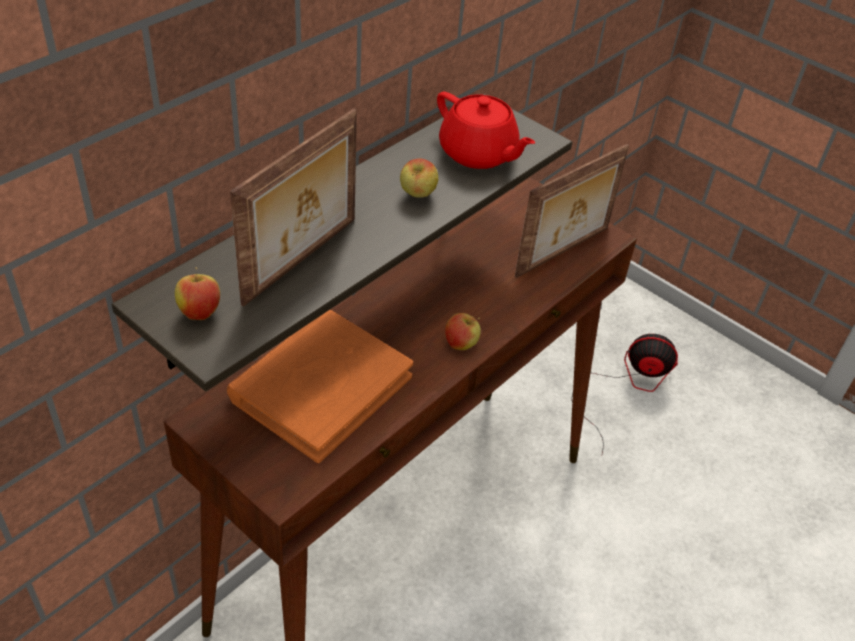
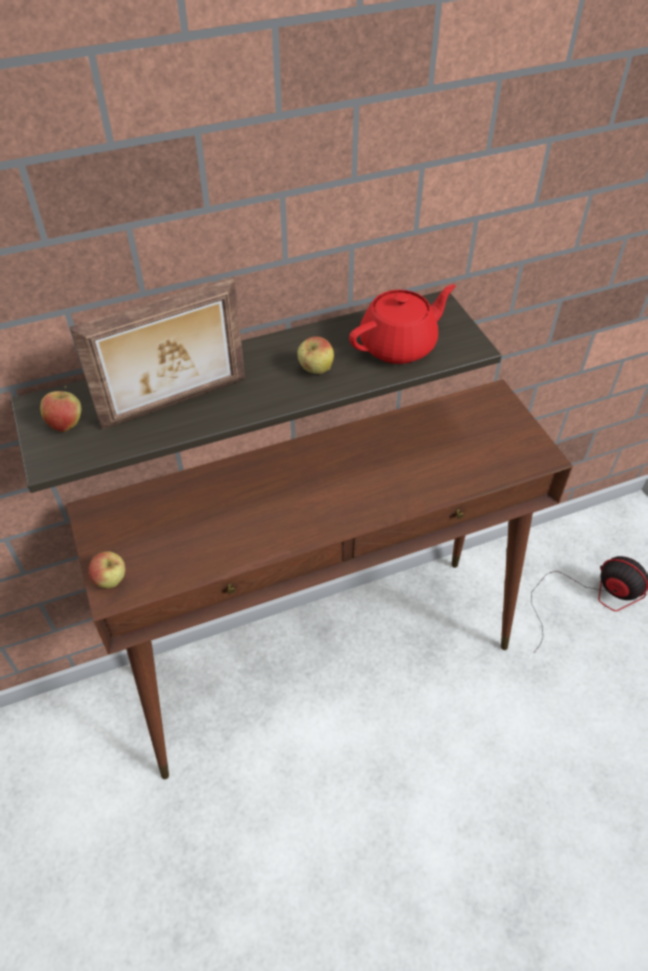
camera: 30 degrees right, 5 degrees up
orange book [227,310,413,463] -> none
red teapot [437,92,535,169] -> red teapot turned 105 degrees counterclockwise [349,284,456,364]
apple [445,313,481,350] -> apple moved to [89,551,125,588]
picture frame [515,144,629,278] -> none

